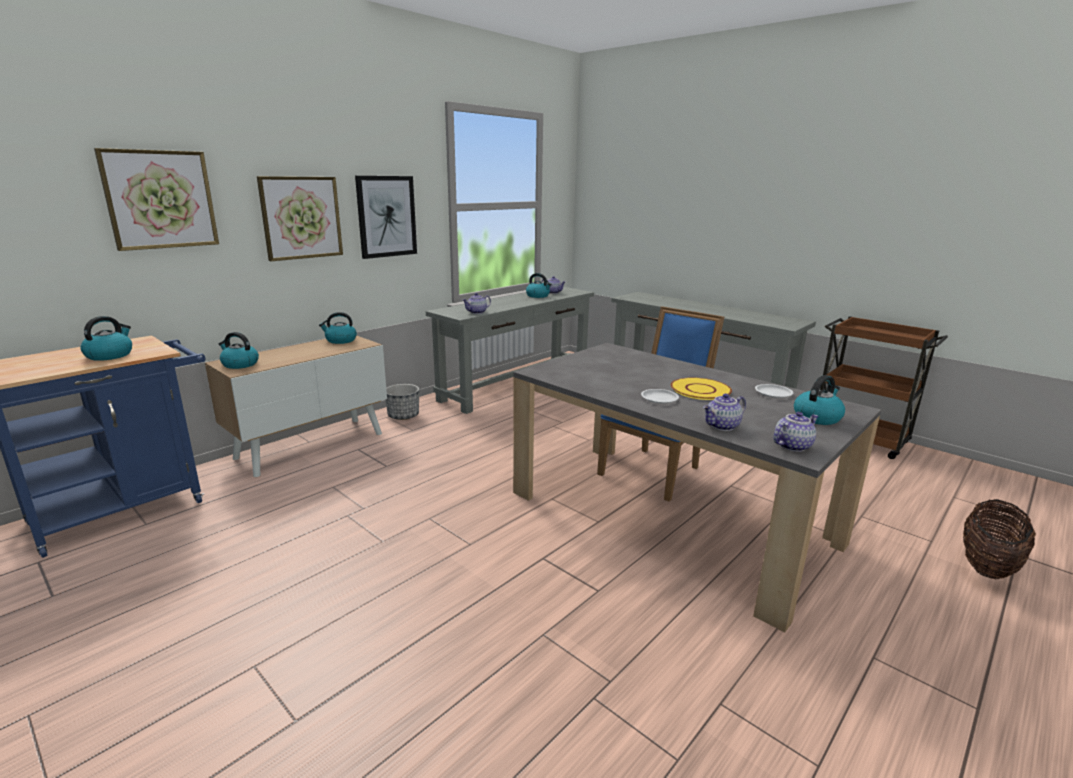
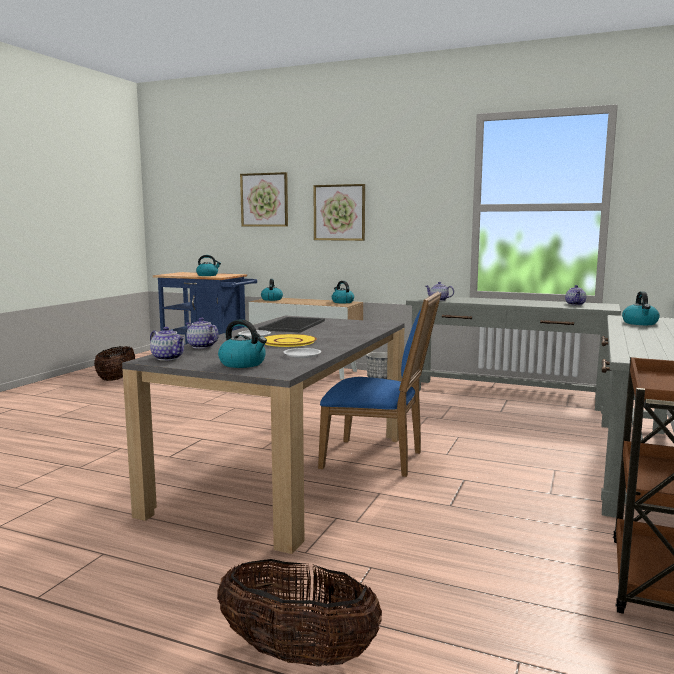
camera: 70 degrees right, 10 degrees down
picture [355,176,417,259] -> none
kettle [526,273,552,298] -> kettle moved to [622,291,660,325]
none -> basket [94,346,135,381]
none -> tray [259,317,325,332]

